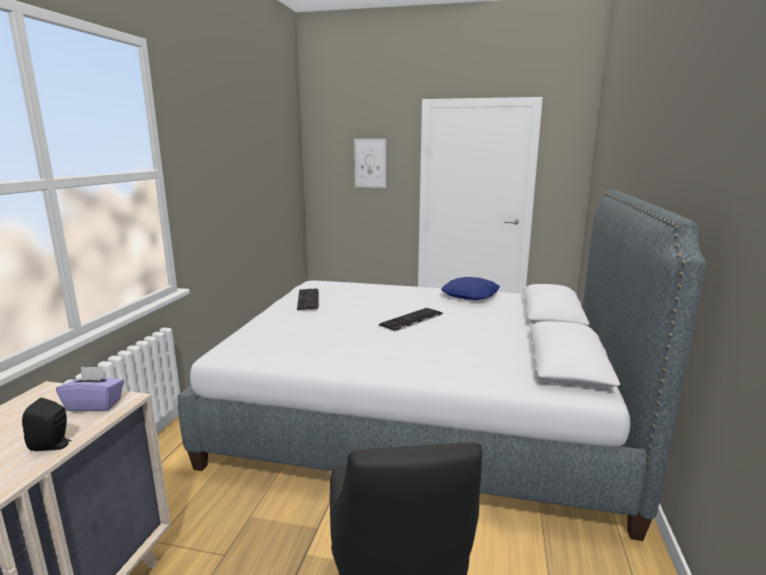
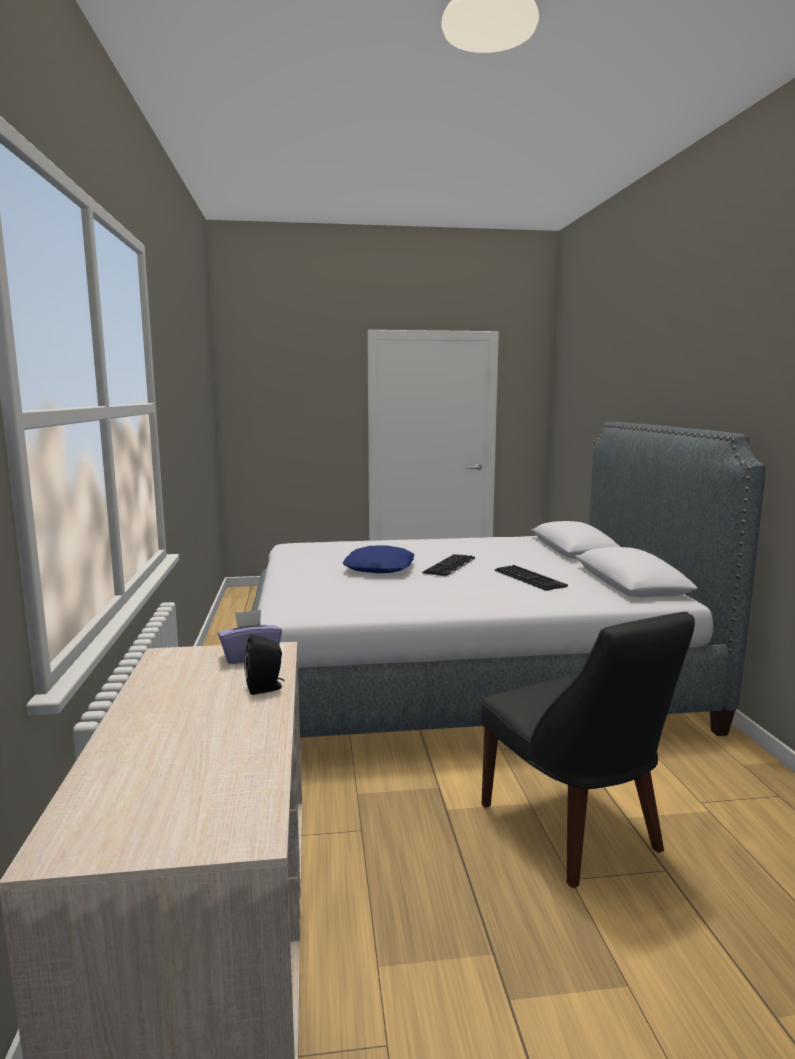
camera: 20 degrees left, 5 degrees down
keyboard [297,288,319,310] -> keyboard moved to [495,565,568,591]
picture [354,139,386,188] -> none
blue pillow [441,277,500,300] -> blue pillow moved to [342,546,415,573]

